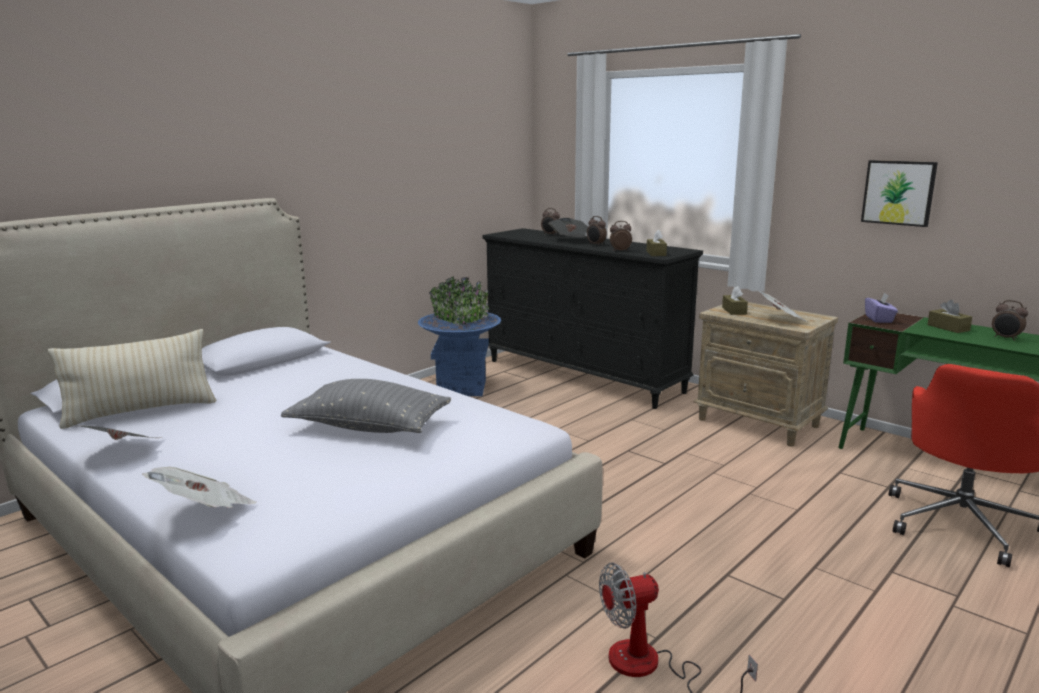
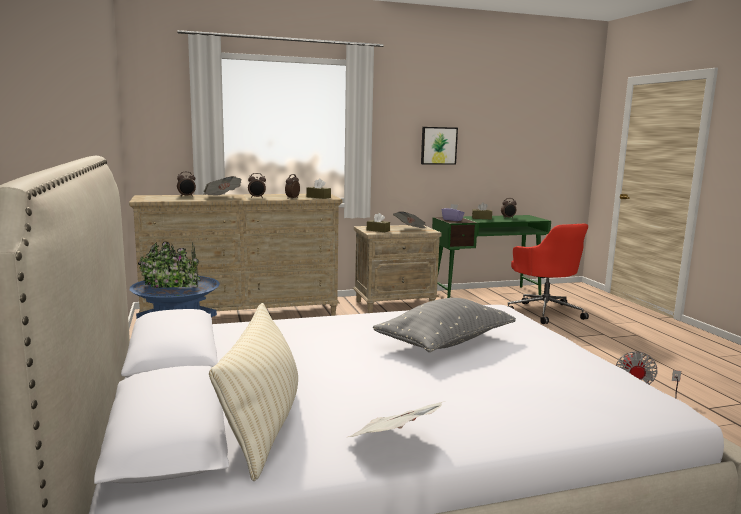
camera: 60 degrees left, 5 degrees down
newspaper [142,467,257,508] -> none
black dresser [483,228,703,409] -> beige dresser [129,194,343,316]

